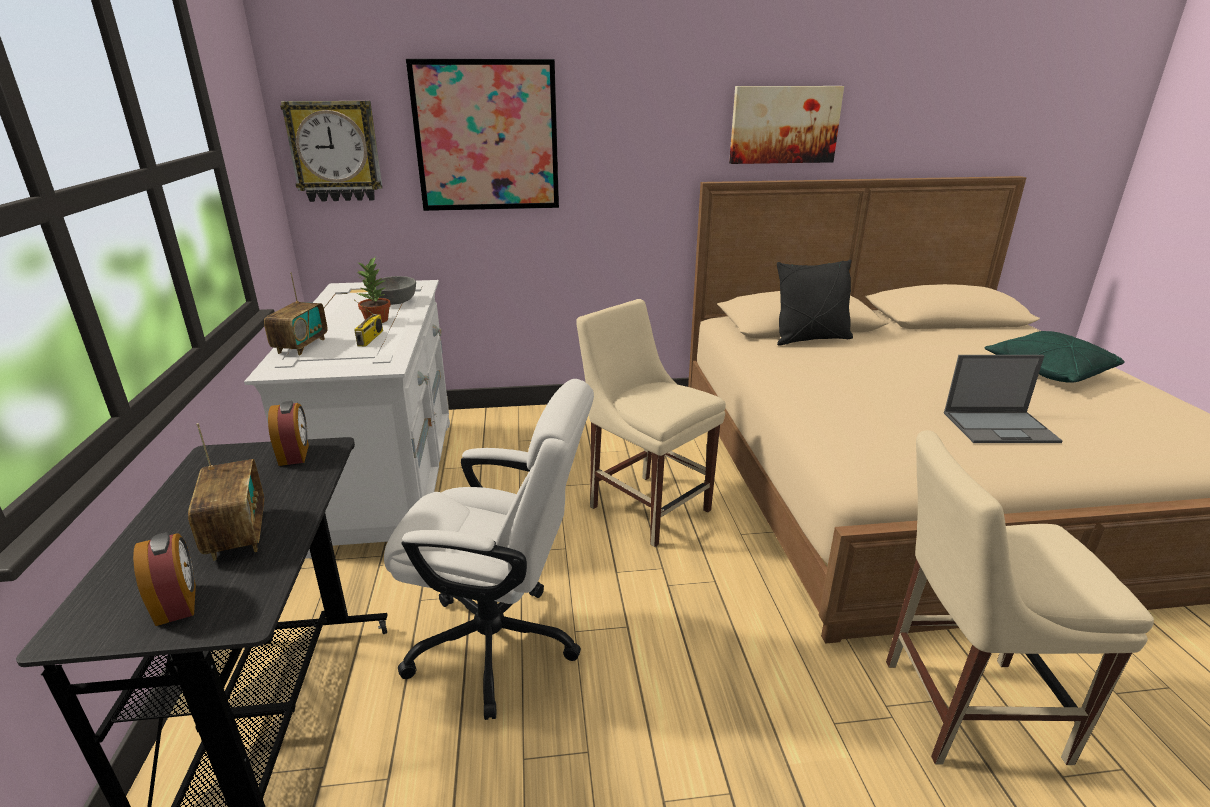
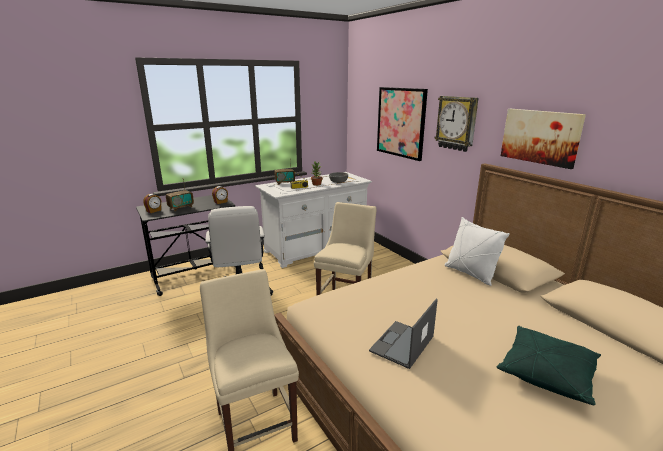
camera: 65 degrees right, 5 degrees down
wall clock [280,101,383,202] -> wall clock moved to [434,96,479,152]
black pillow [777,260,853,346] -> white pillow [445,217,510,286]
laptop [944,355,1063,443] -> laptop turned 60 degrees clockwise [369,299,438,369]

